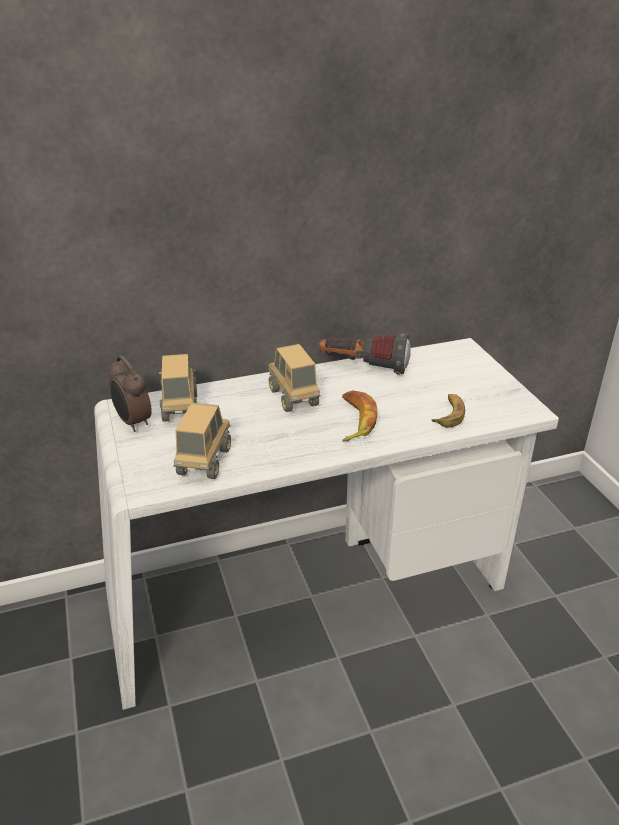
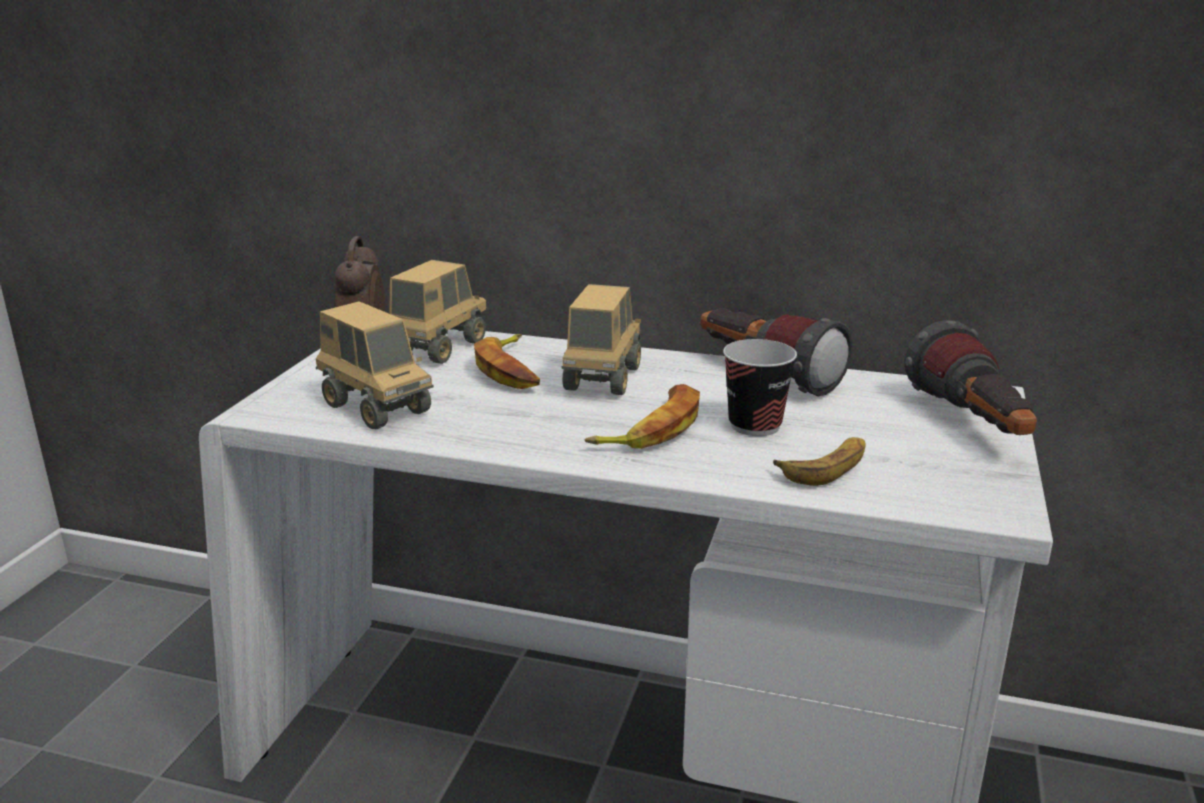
camera: 35 degrees right, 10 degrees down
toy truck [174,403,231,479] -> toy truck turned 90 degrees clockwise [316,301,434,429]
none -> banana [474,334,540,389]
none -> cup [723,339,797,436]
none -> flashlight [905,320,1037,435]

